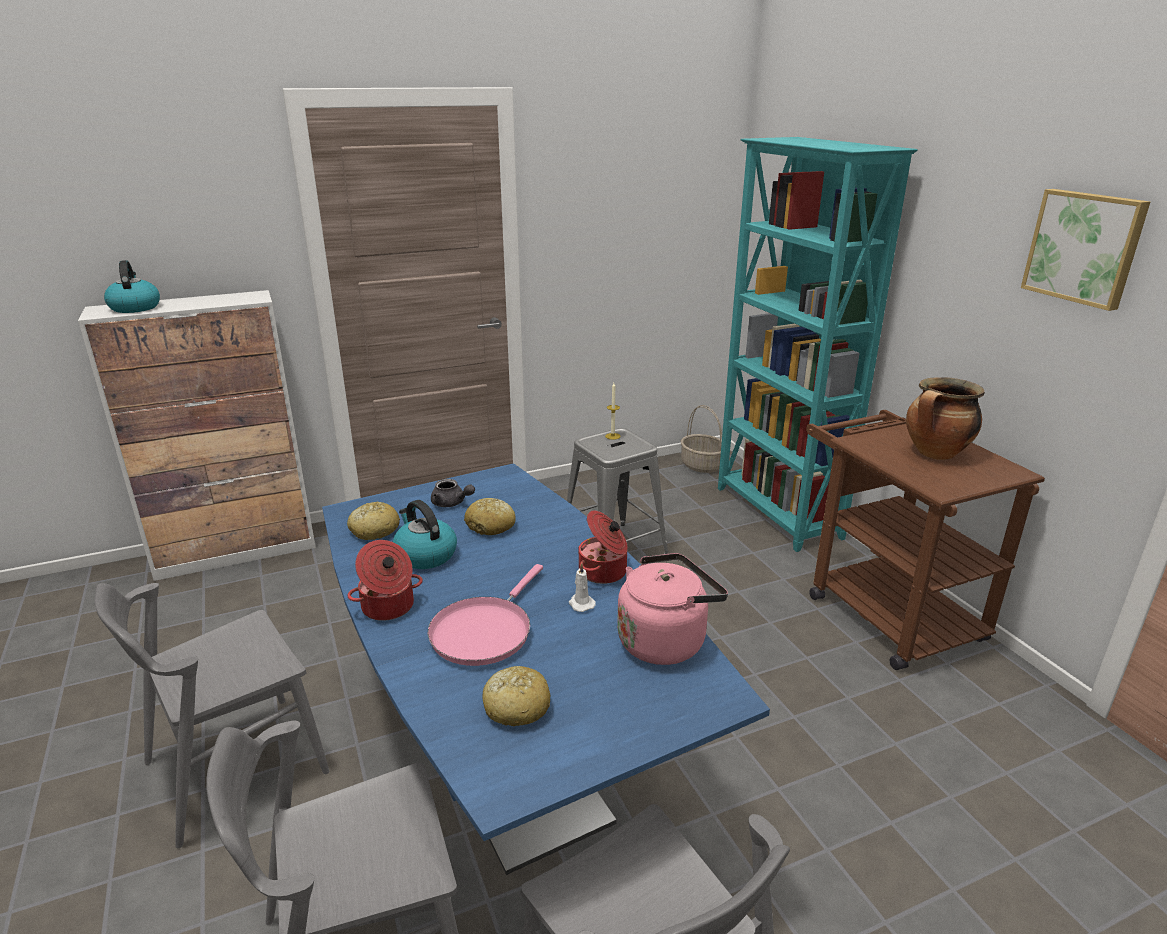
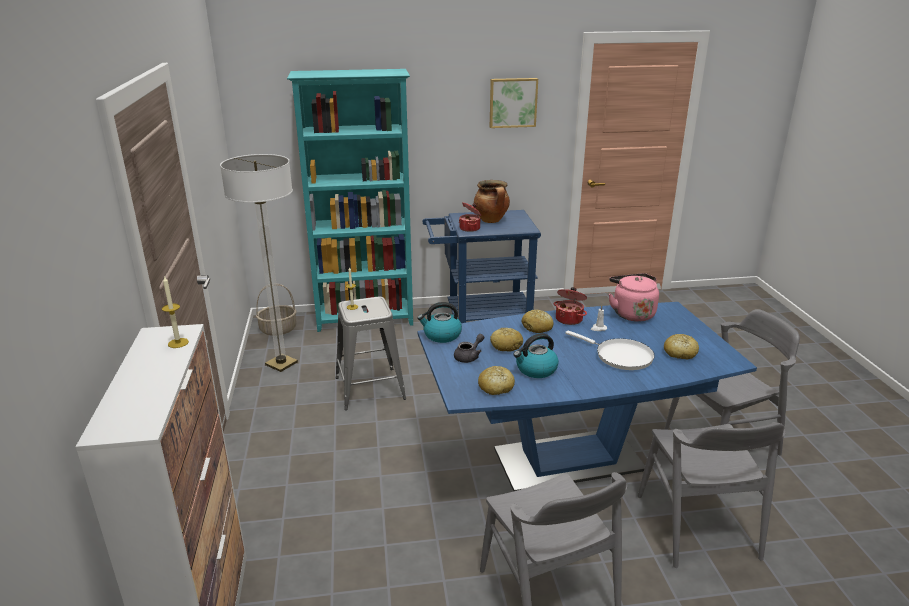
camera: 75 degrees left, 0 degrees up
kettle [104,260,160,313] -> kettle moved to [417,302,462,343]
cooking pot [347,540,423,621] -> cooking pot moved to [459,202,481,232]
pink frying pan [428,564,543,666] -> white frying pan [565,330,655,370]
brown cart [806,410,1045,670] -> blue cart [422,210,541,323]
none -> candle [162,276,189,348]
none -> floor lamp [220,154,298,372]
none -> bread [521,310,554,333]

